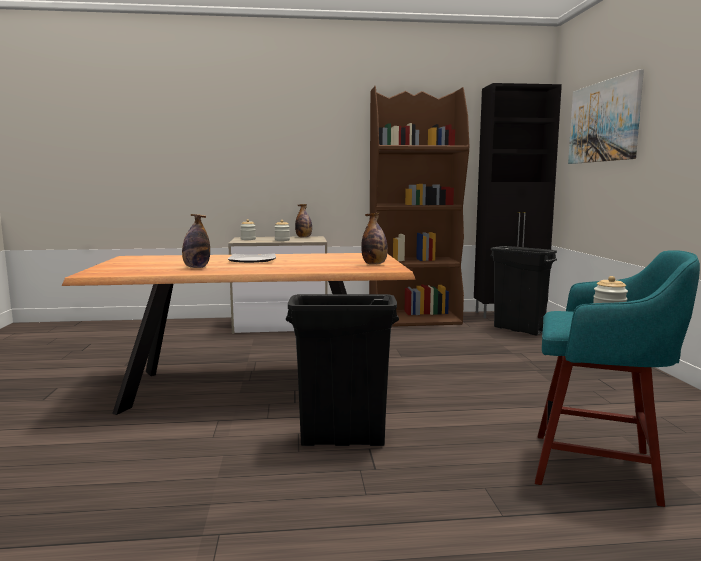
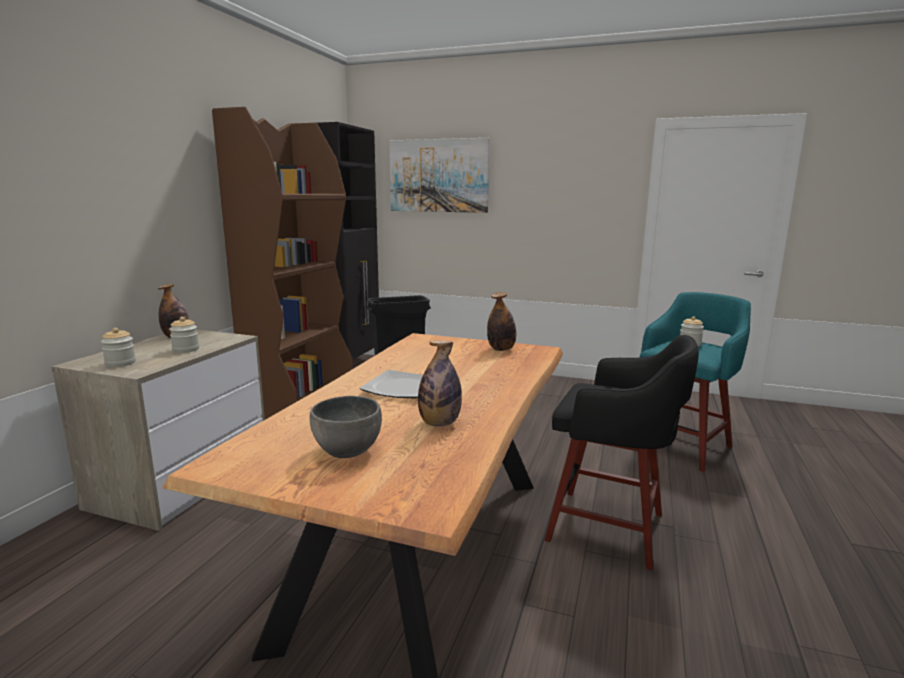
camera: 65 degrees left, 5 degrees up
black trash can [286,294,399,446] -> black stool [545,335,699,570]
none -> grey bowl [310,396,382,458]

